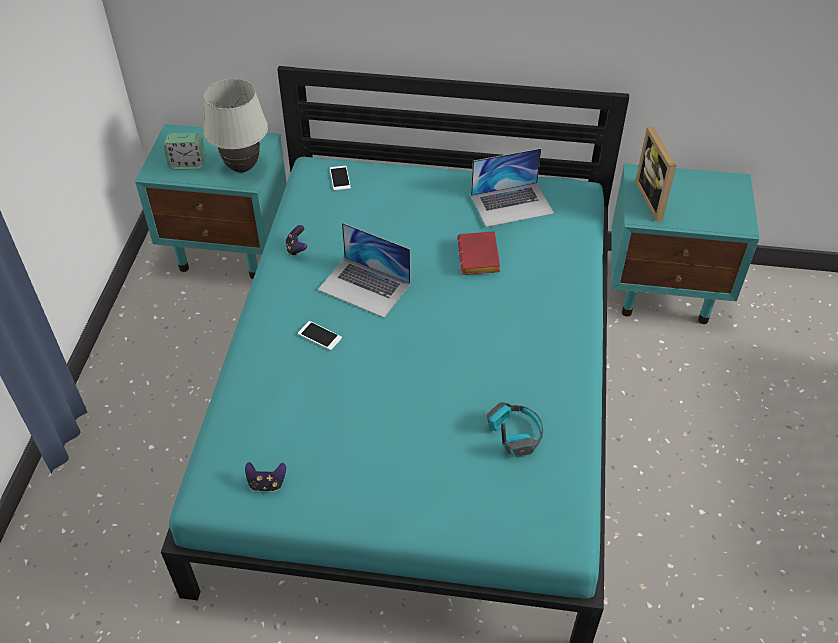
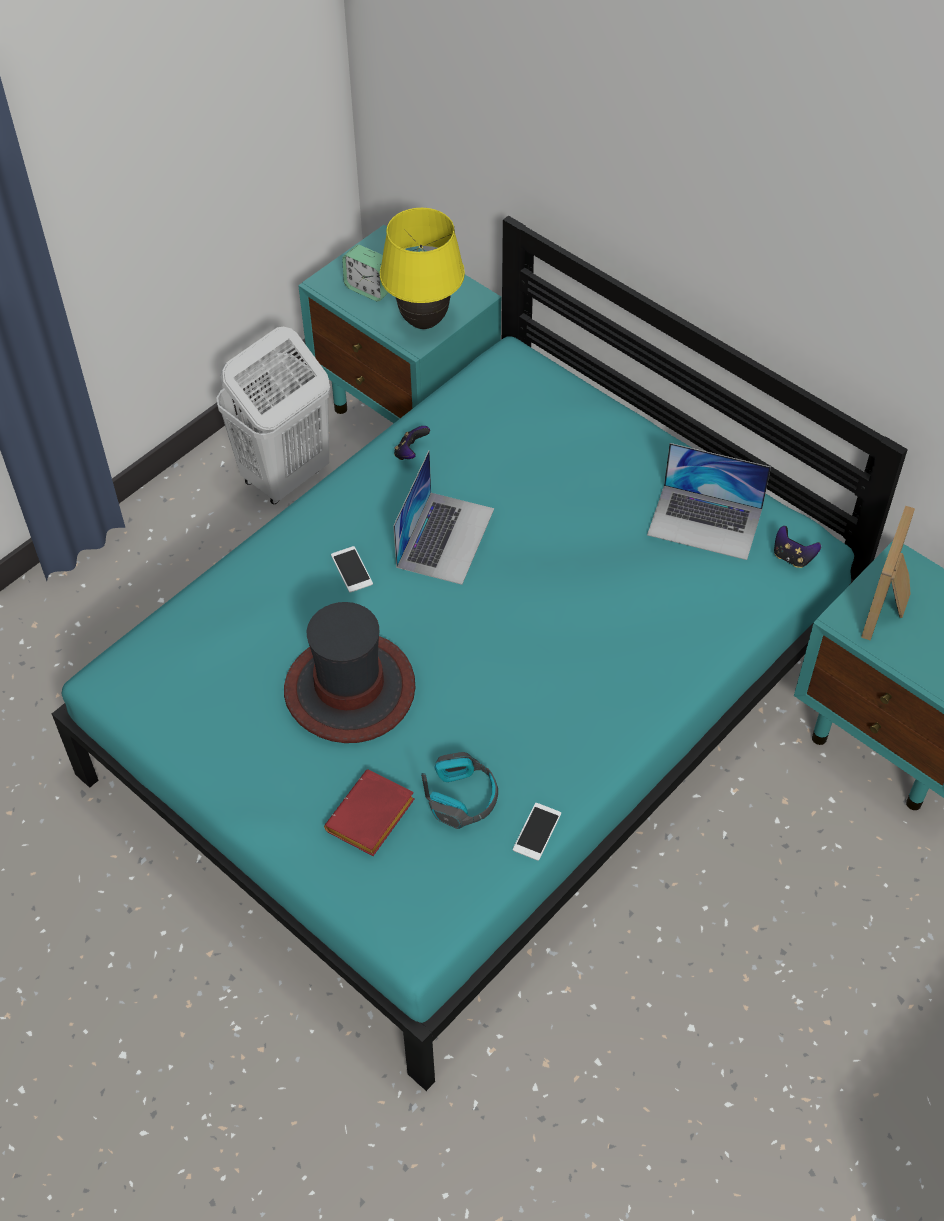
camera: 35 degrees right, 5 degrees up
white table lamp [203,79,268,173] -> yellow table lamp [380,208,465,329]
game controller [245,462,286,492] -> game controller moved to [774,526,821,568]
laptop [318,223,410,318] -> laptop turned 135 degrees counterclockwise [393,451,494,585]
phone [330,166,351,191] -> phone moved to [513,803,561,861]
red book [457,231,500,275] -> red book moved to [324,770,415,856]
none -> white laundry basket [216,327,331,504]
none -> hat [284,602,415,743]

